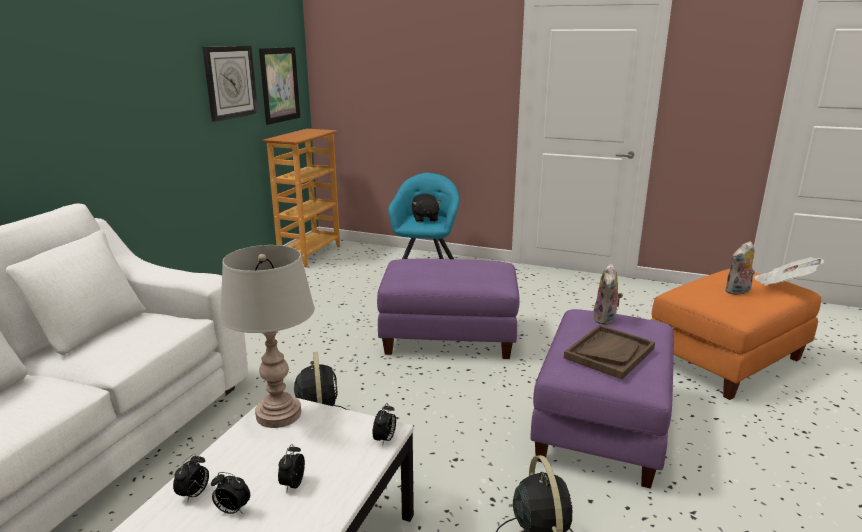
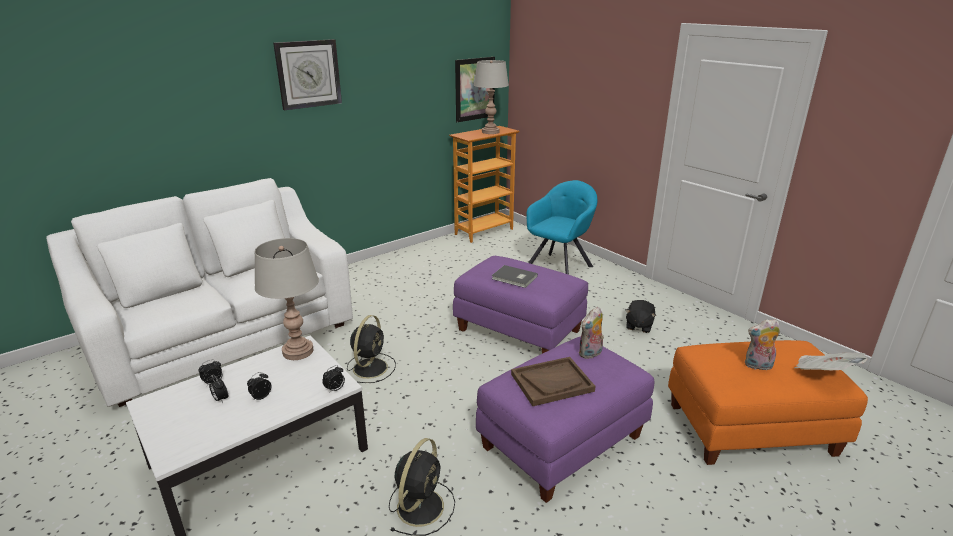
camera: 30 degrees right, 5 degrees up
wall clock [202,46,258,122] -> wall clock moved to [273,39,342,110]
black plush toy [412,193,441,222] -> black plush toy moved to [626,300,656,333]
none -> grey table lamp [474,60,509,134]
none -> grey book [491,265,538,288]

